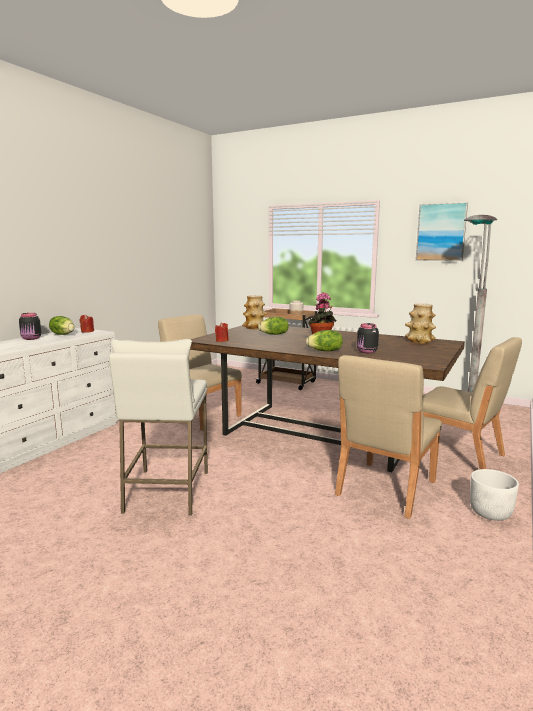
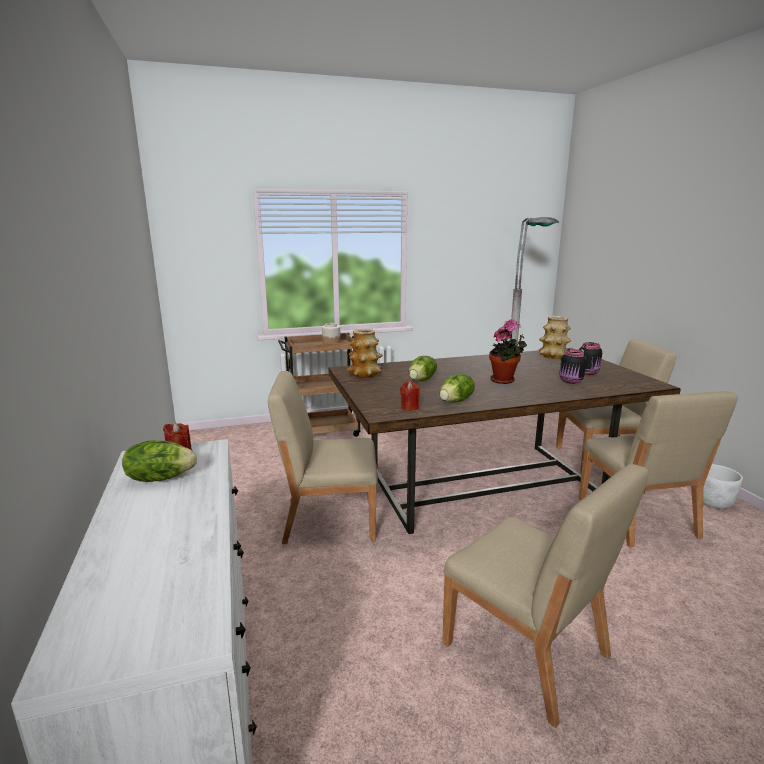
camera: 45 degrees left, 5 degrees up
black jar [19,313,41,340] -> black jar moved to [579,342,602,375]
white stool [109,339,208,515] -> beige chair [442,464,649,728]
lettuce [306,330,343,351] -> lettuce moved to [440,373,475,402]
picture [416,202,468,261] -> none

